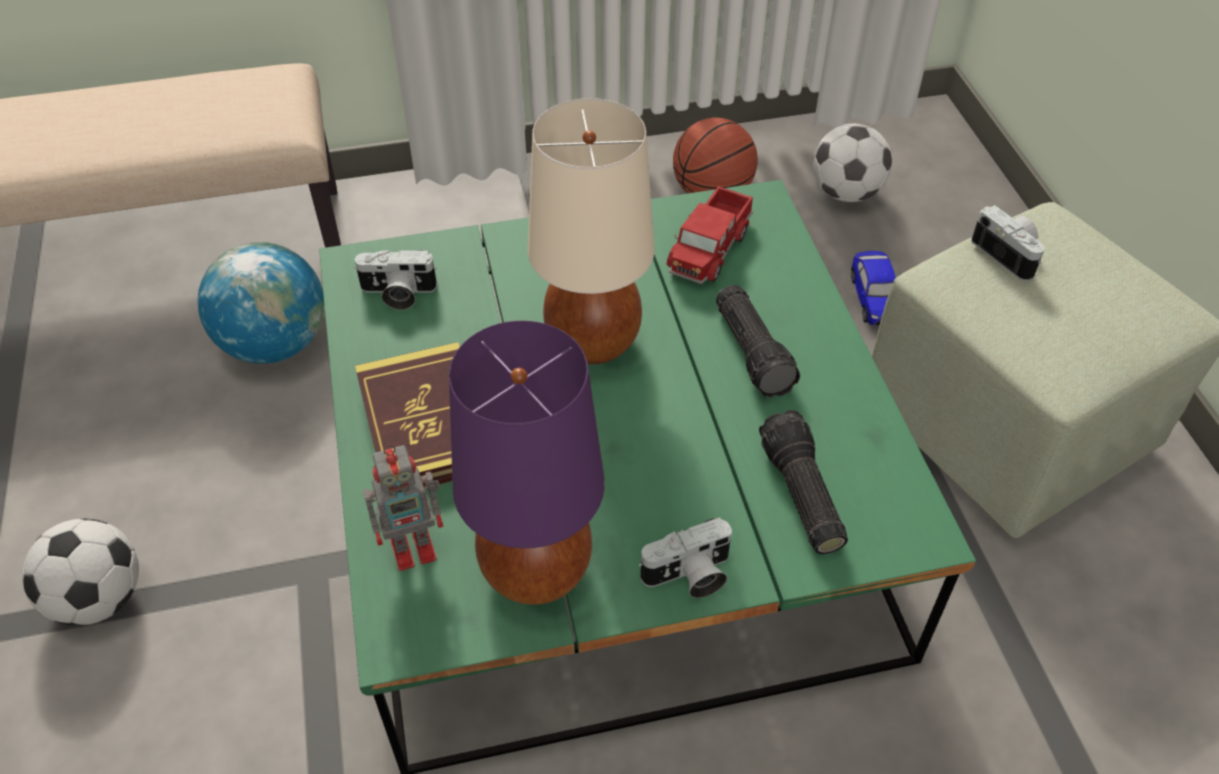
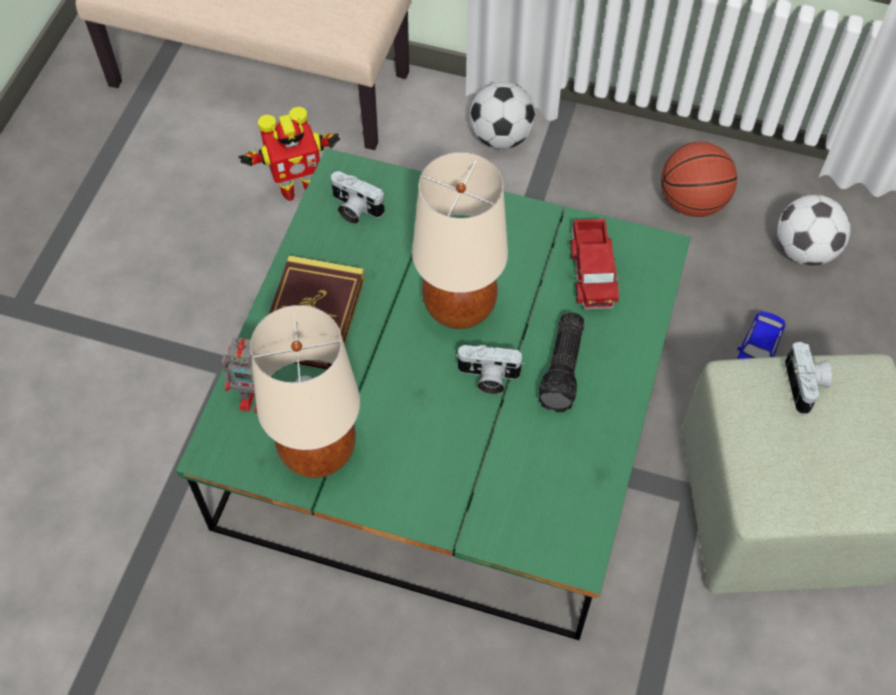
camera: 30 degrees right, 10 degrees up
football [22,519,139,626] -> football moved to [469,82,536,149]
globe [198,242,324,364] -> toy robot [238,107,341,201]
purple table lamp [449,321,605,605] -> beige table lamp [250,305,360,478]
camera [638,517,732,598] -> camera moved to [457,345,524,394]
toy truck [666,186,753,284] -> toy truck turned 60 degrees counterclockwise [570,219,620,310]
flashlight [759,410,848,554] -> none

